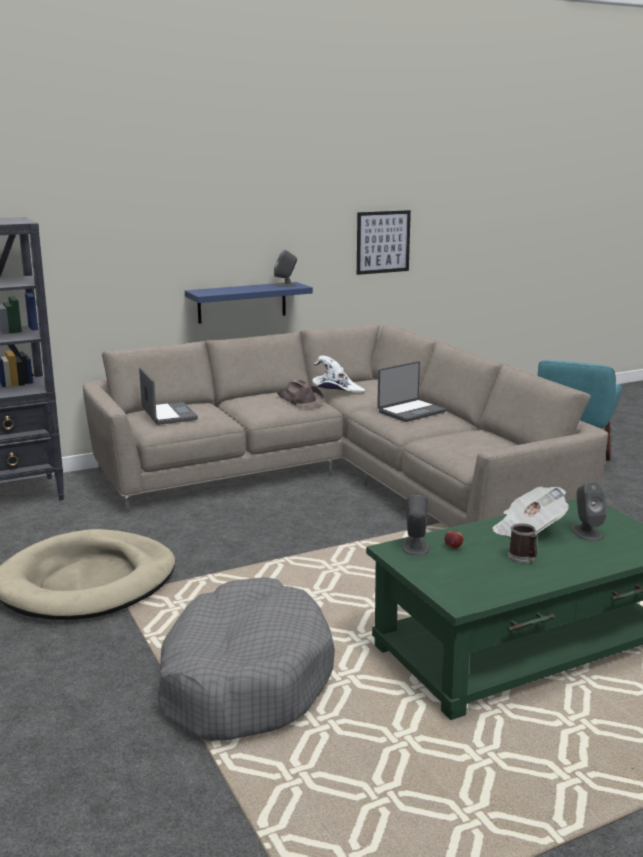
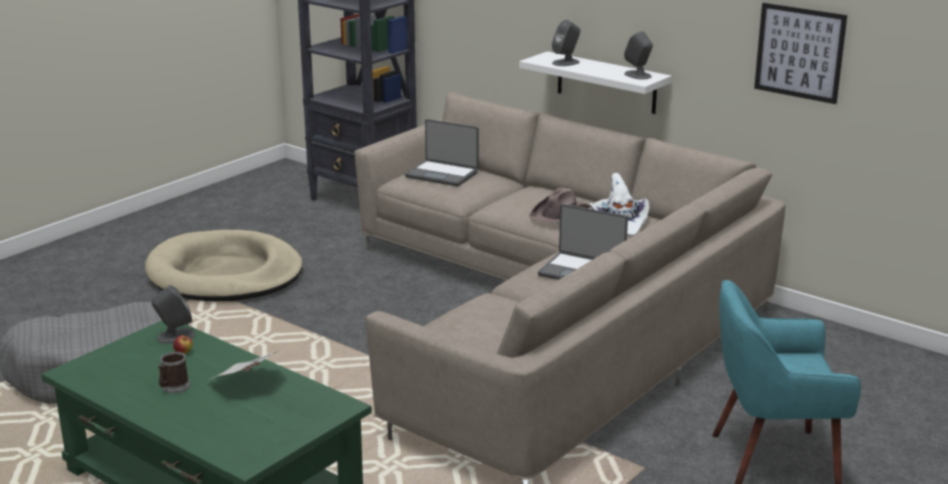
camera: 65 degrees right, 5 degrees up
laptop [139,367,198,425] -> laptop turned 75 degrees clockwise [405,119,479,186]
blue shelf [185,282,313,324] -> white shelf [519,51,672,114]
grey speaker [571,481,607,541] -> grey speaker moved to [552,20,580,66]

